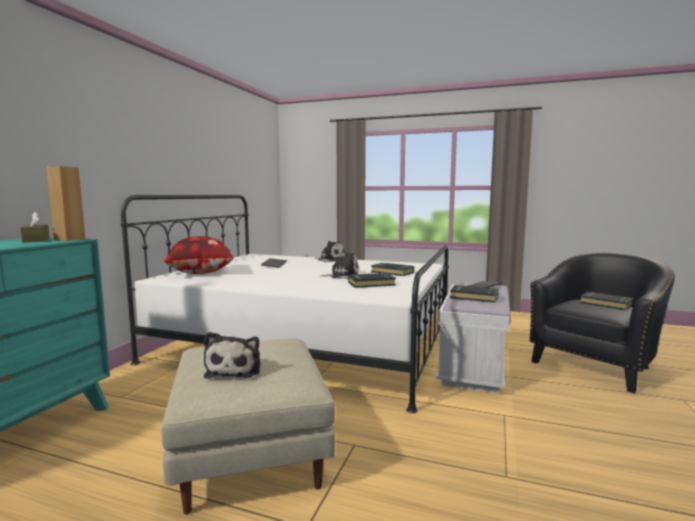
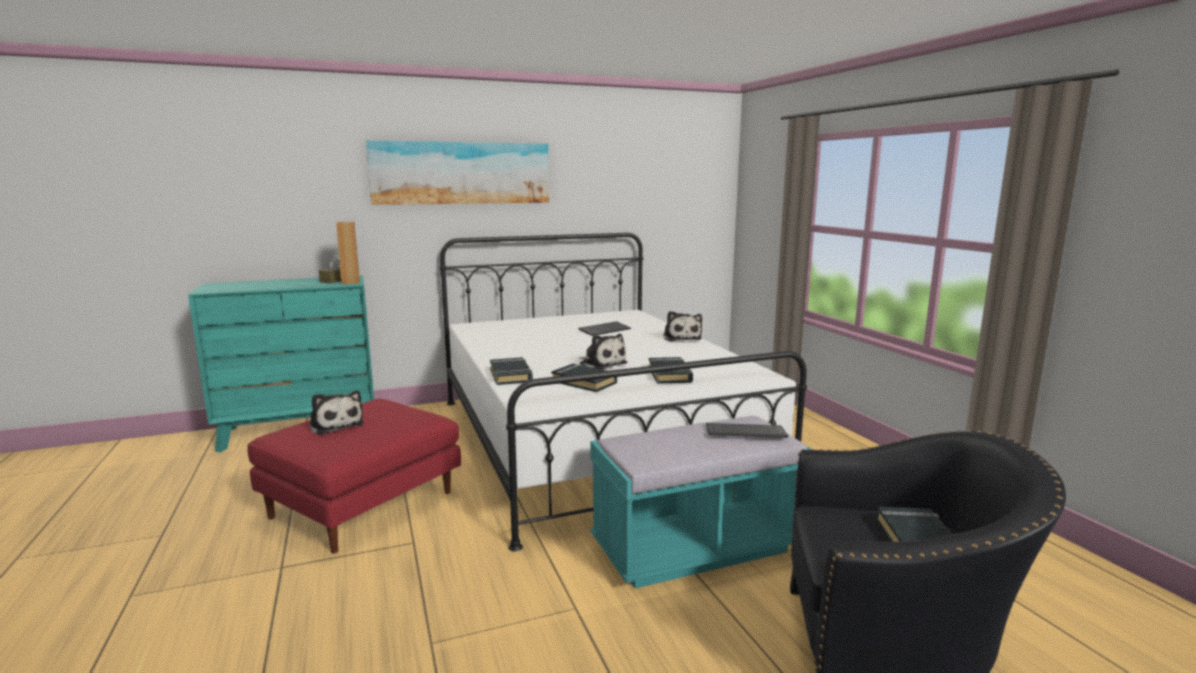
camera: 50 degrees right, 5 degrees up
beige ottoman [161,339,335,515] -> red ottoman [247,399,461,553]
pillow [164,236,234,274] -> none
plush toy [204,332,261,379] -> plush toy turned 90 degrees counterclockwise [309,390,364,435]
white bench [436,283,511,393] -> turquoise bench [591,416,811,588]
black book [450,285,499,303] -> black book moved to [490,357,533,385]
none -> picture [366,140,549,205]

